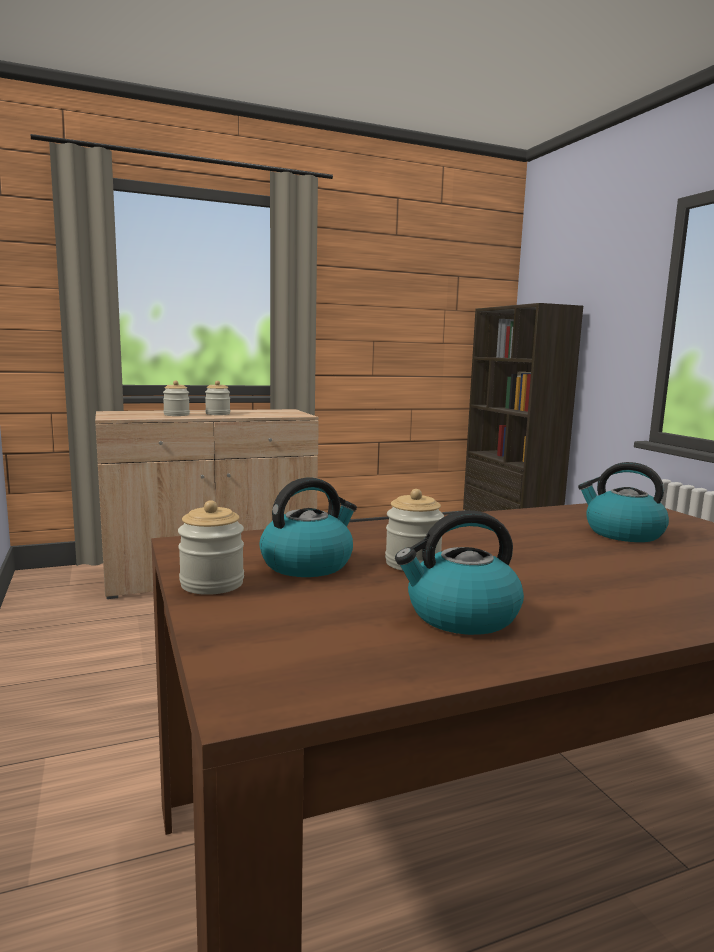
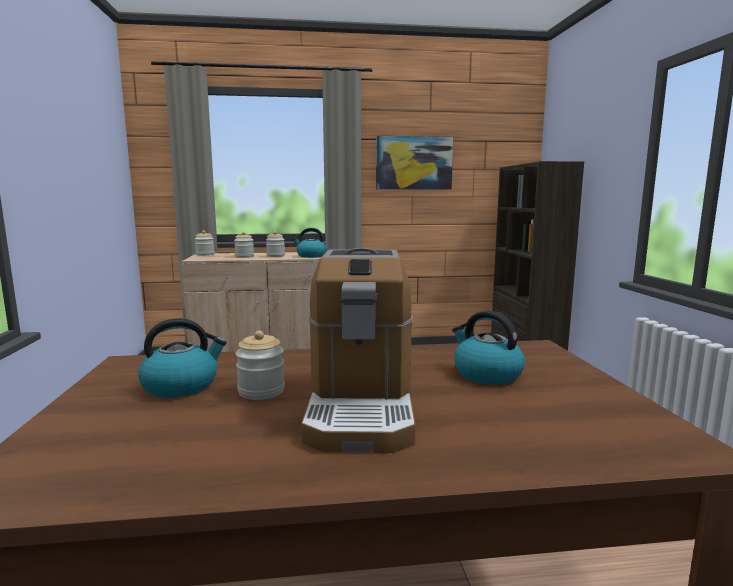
camera: 15 degrees right, 0 degrees up
jar [178,500,244,595] -> jar moved to [195,230,215,256]
kettle [395,511,524,635] -> kettle moved to [292,228,327,258]
none -> coffee machine [301,248,416,453]
none -> picture [376,136,453,190]

